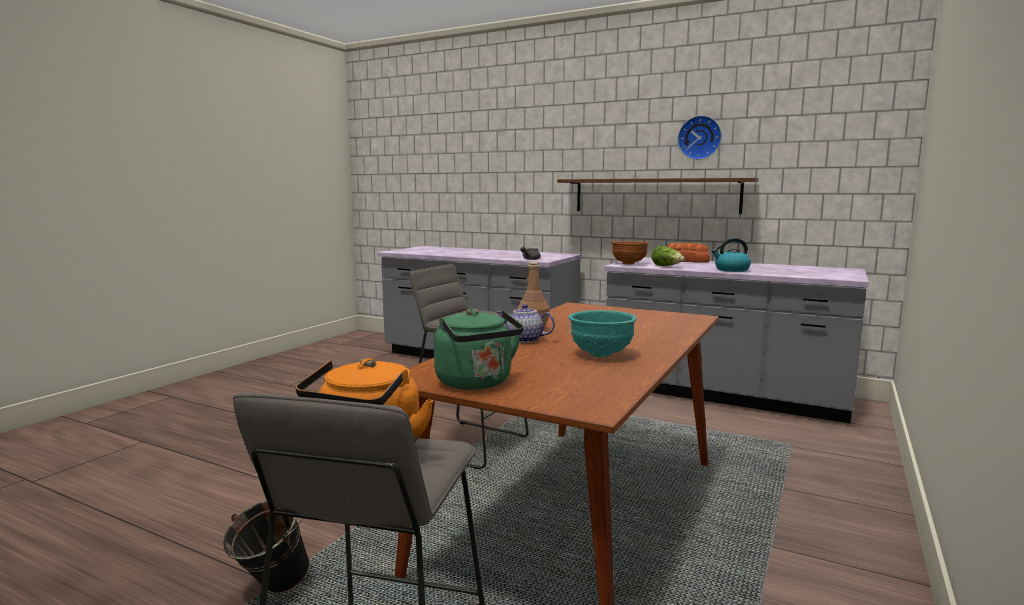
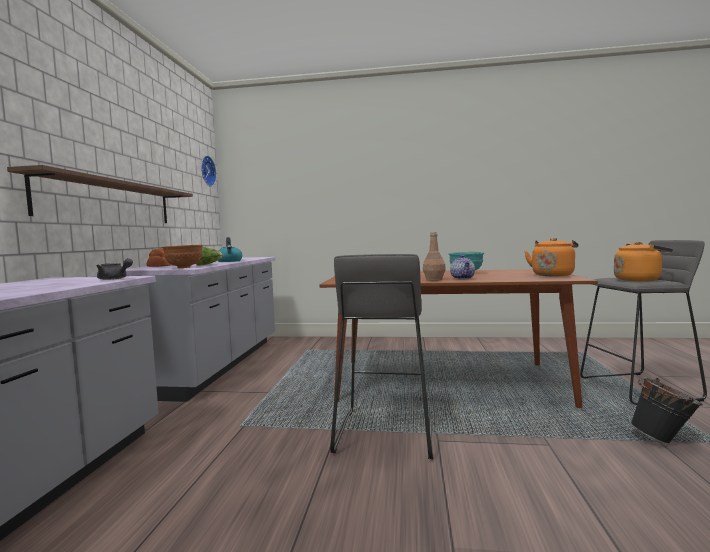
camera: 110 degrees left, 5 degrees down
green kettle [434,308,524,390] -> orange kettle [524,238,578,276]
wall clock [678,115,722,160] -> wall clock moved to [201,156,217,187]

